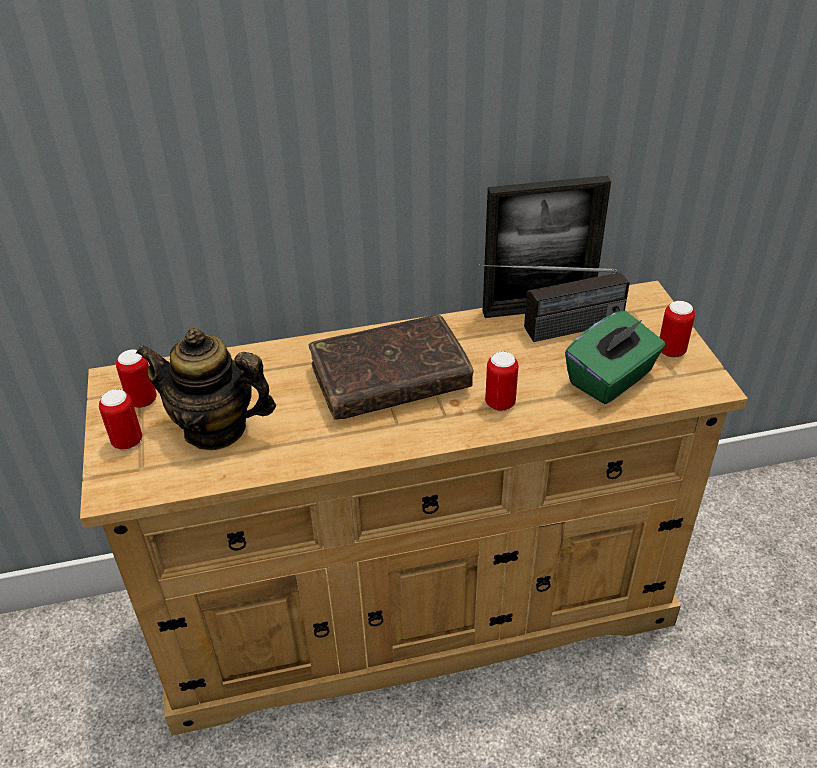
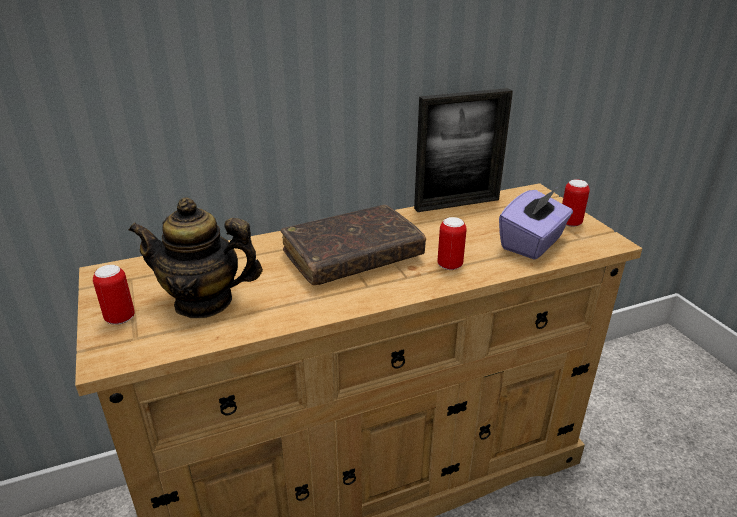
camera: 10 degrees left, 10 degrees down
can [116,349,157,408] -> none
radio [477,264,630,342] -> none
green tissue box [565,311,666,404] -> purple tissue box [499,188,573,260]

